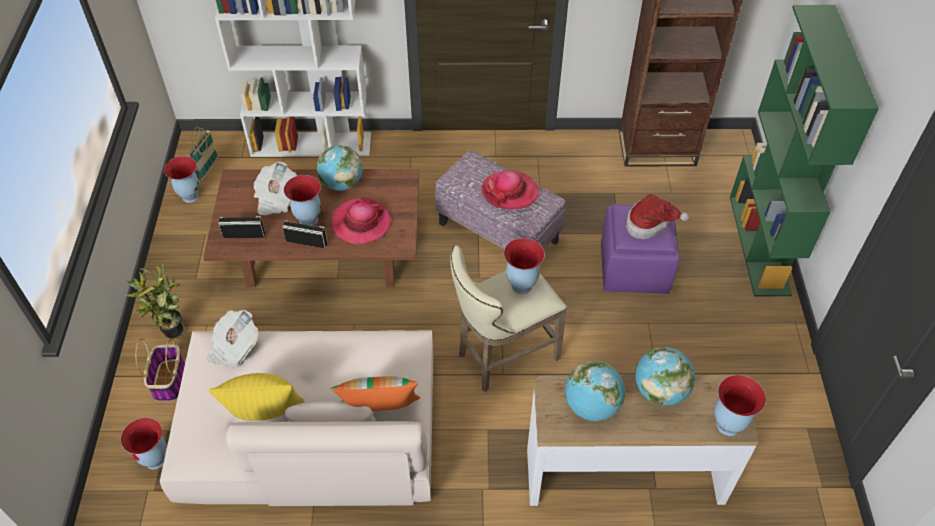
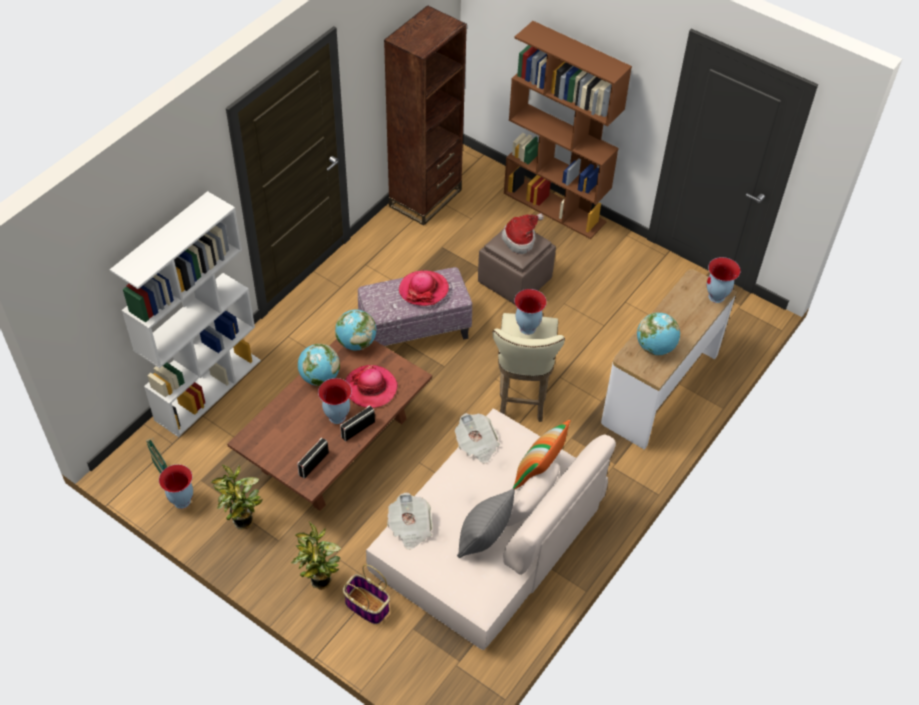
camera: 55 degrees left, 0 degrees up
vase [121,418,167,469] -> none
yellow pillow [209,373,304,421] -> grey pillow [457,489,515,558]
newspaper [253,162,297,215] -> newspaper moved to [455,413,500,464]
purple ottoman [601,204,680,294] -> brown ottoman [478,230,556,304]
globe [635,347,695,406] -> globe moved to [335,310,376,350]
green bookcase [730,5,879,296] -> brown bookcase [504,21,632,239]
none -> potted plant [211,465,263,529]

